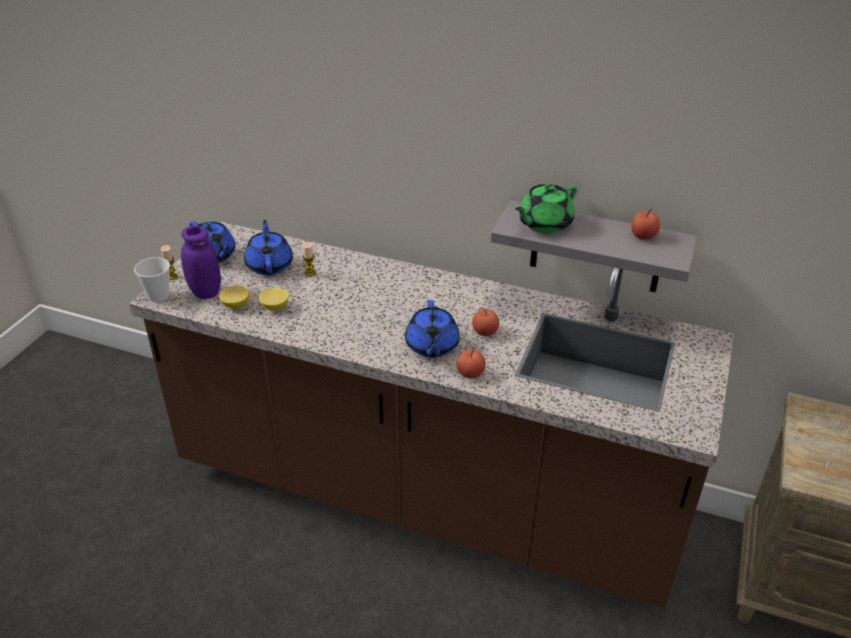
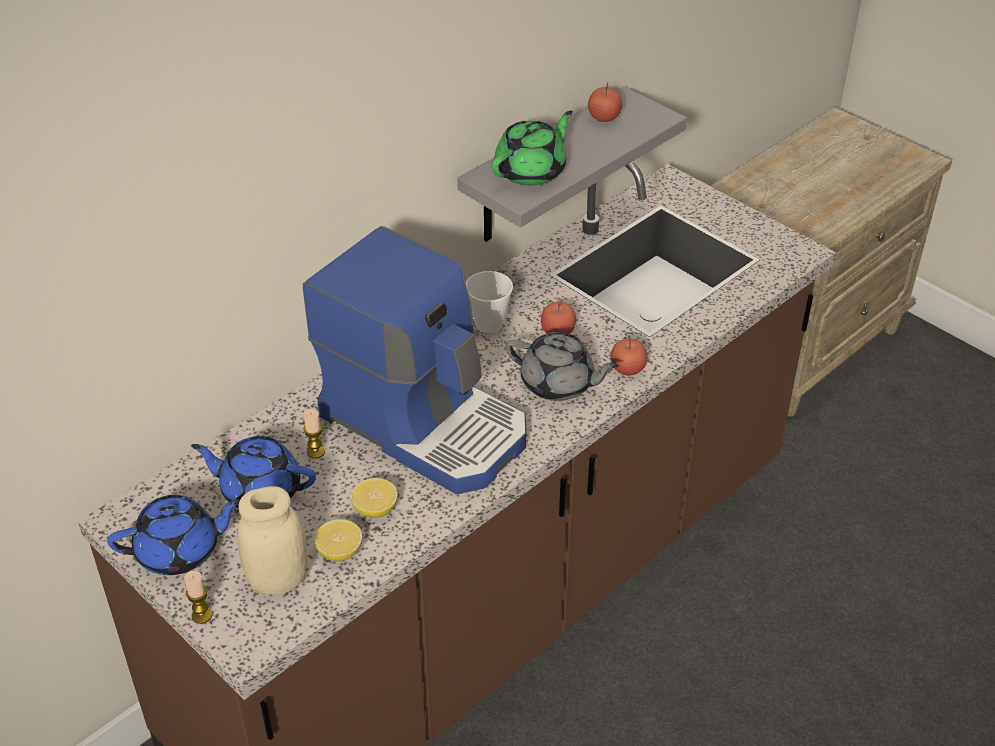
camera: 65 degrees left, 5 degrees up
cup [134,257,170,302] -> cup moved to [466,271,513,333]
purple jar [181,225,221,299] -> beige jar [237,486,307,595]
blue teapot [405,300,460,358] -> grey teapot [506,332,619,401]
green teapot [515,184,577,233] -> green teapot turned 120 degrees counterclockwise [492,110,573,186]
none -> coffee machine [303,226,526,494]

